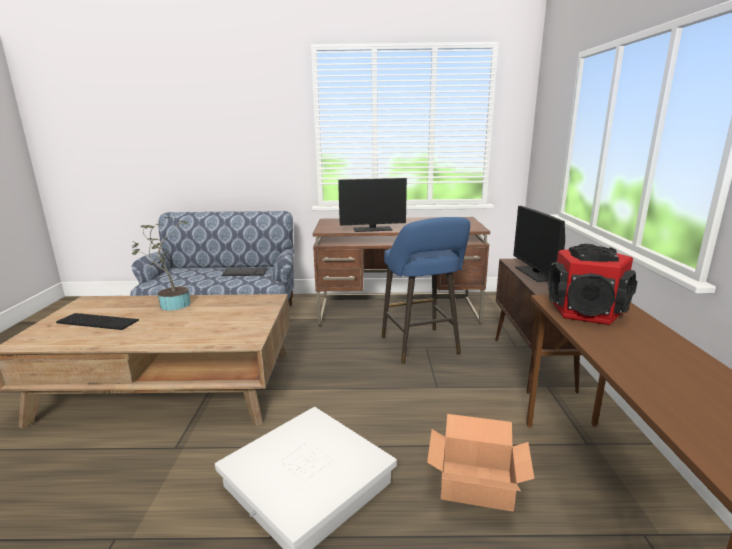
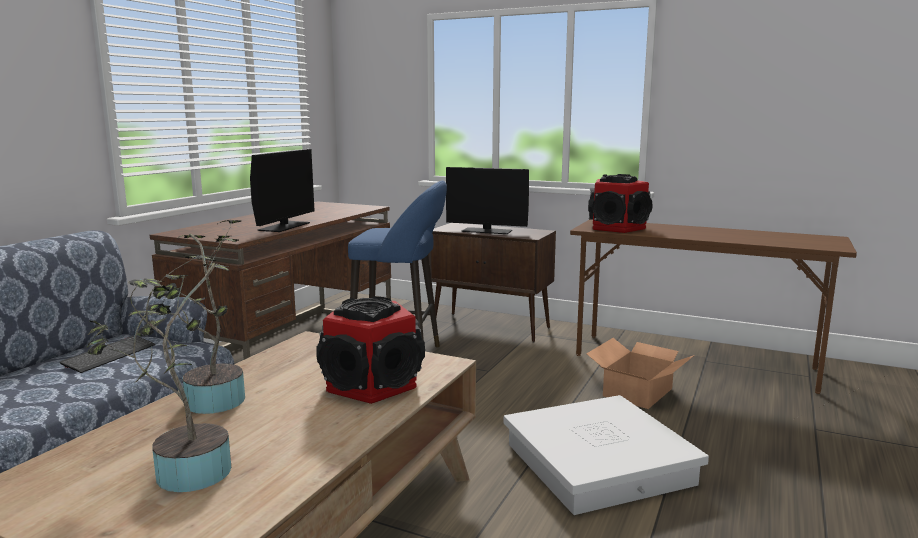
camera: 65 degrees left, 5 degrees down
keyboard [56,313,139,330] -> potted plant [87,255,231,492]
none -> speaker [316,296,425,404]

